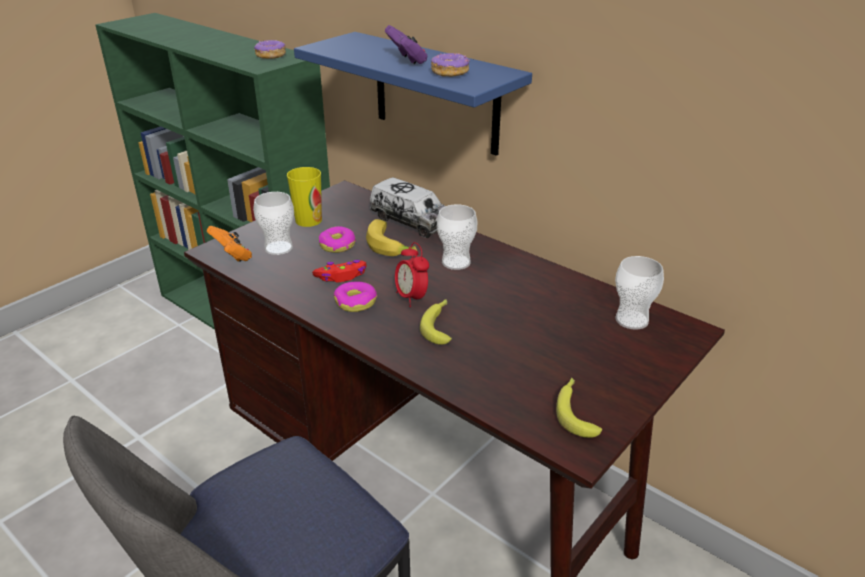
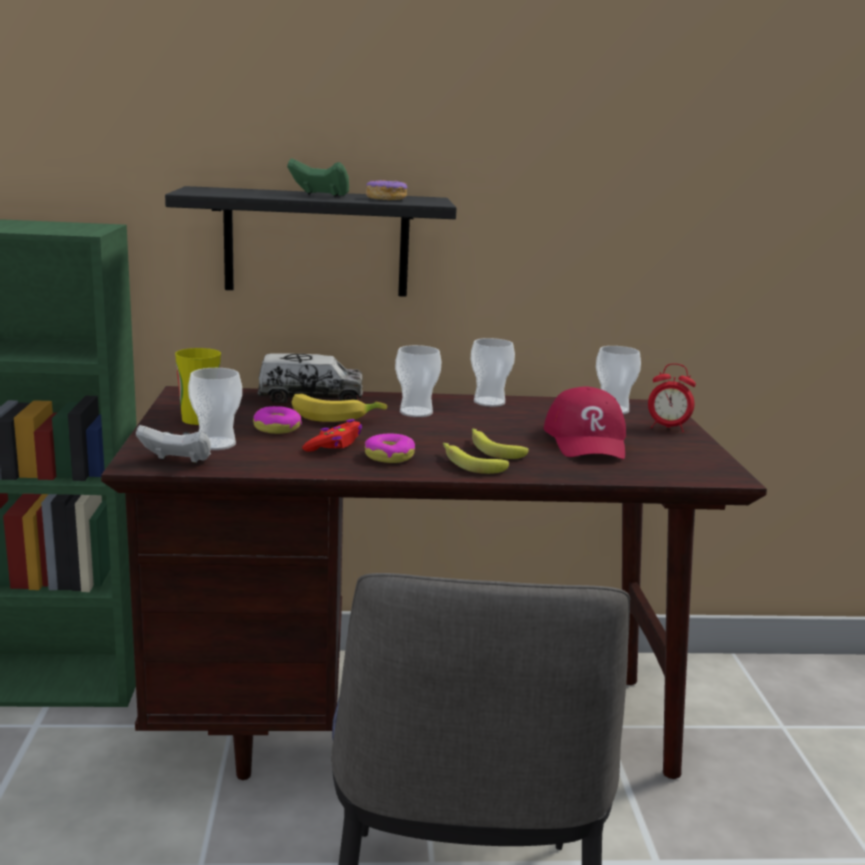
camera: 45 degrees left, 15 degrees down
orange game controller [207,226,252,262] -> white game controller [136,425,211,463]
donut [254,40,286,59] -> none
blue shelf [294,32,532,156] -> black shelf [165,186,457,297]
purple game controller [385,25,427,64] -> green game controller [287,158,349,197]
alarm clock [395,242,429,307] -> alarm clock moved to [648,363,696,432]
banana [556,377,602,438] -> banana moved to [443,443,509,474]
none -> cup [471,338,515,407]
none -> red cap [544,386,626,459]

